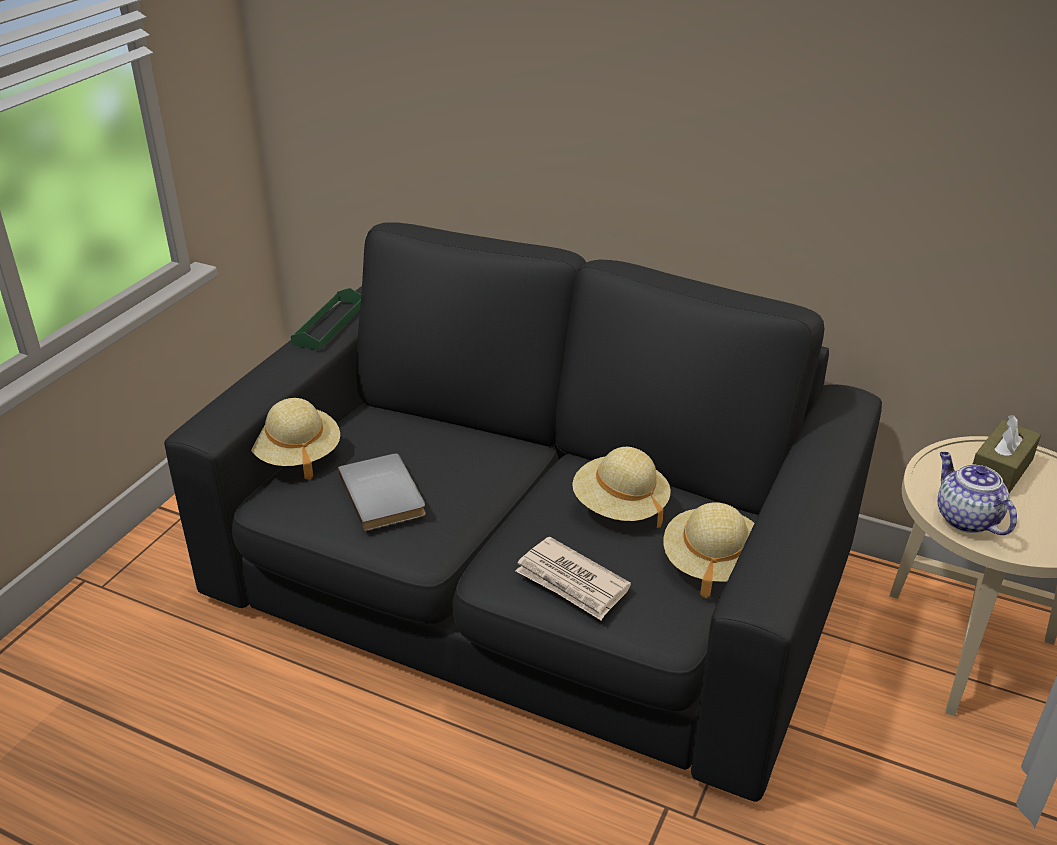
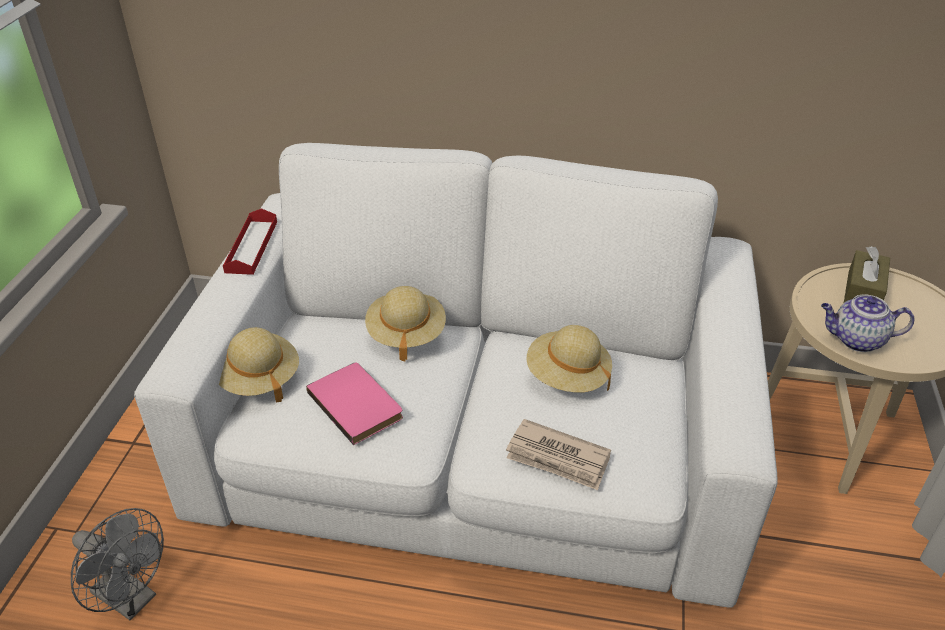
camera: 15 degrees left, 5 degrees up
black sofa [164,222,882,802] -> white sofa [134,143,777,608]
green tray [291,288,361,350] -> red tray [223,208,277,275]
grey book [338,453,426,531] -> pink book [306,363,403,445]
beige hat [663,502,755,598] -> beige hat moved to [365,286,446,362]
teapot [938,452,1017,535] -> teapot turned 45 degrees counterclockwise [821,295,915,352]
none -> grey fan [71,508,164,621]

